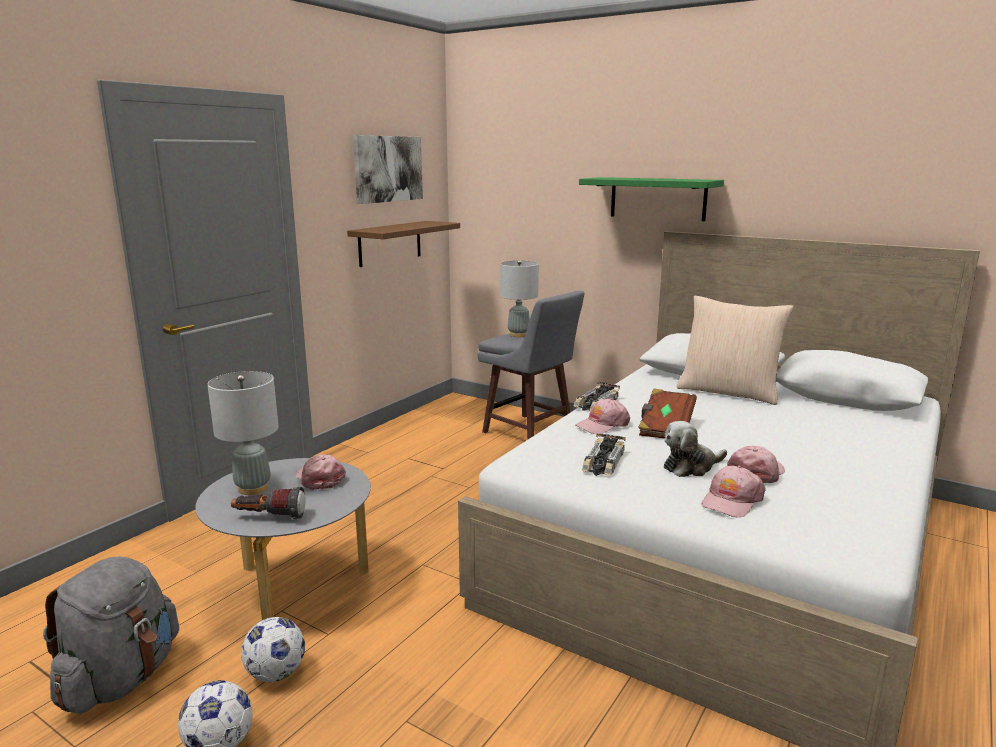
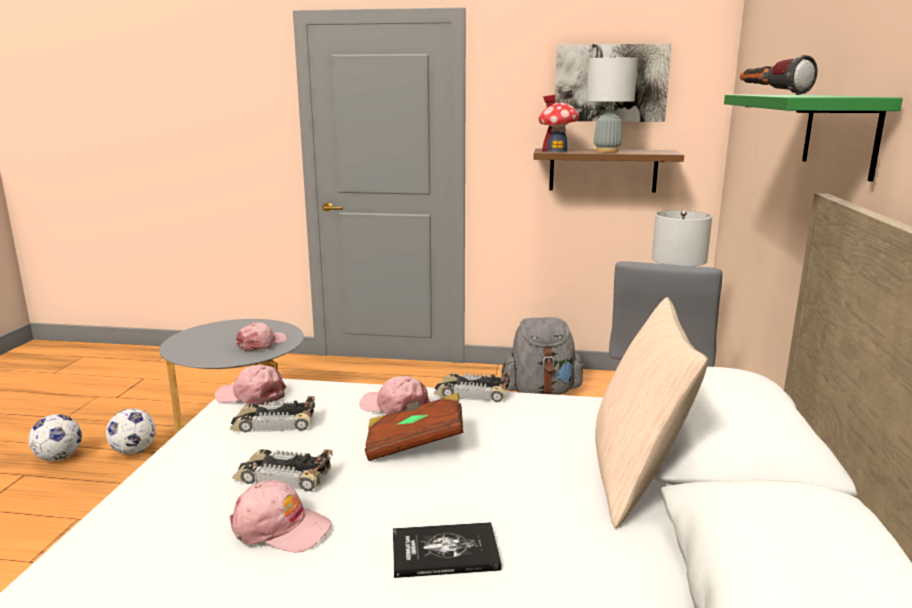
camera: 65 degrees right, 0 degrees up
grey backpack [43,557,179,713] -> grey backpack moved to [501,317,585,395]
grey table lamp [207,371,279,495] -> grey table lamp moved to [586,54,638,153]
flashlight [231,486,305,519] -> flashlight moved to [740,55,817,95]
plush toy [664,421,727,477] -> toy car [231,449,333,491]
pink cap [701,466,766,518] -> pink cap moved to [215,365,286,406]
none -> book [393,522,502,578]
none -> toy house [539,95,579,152]

